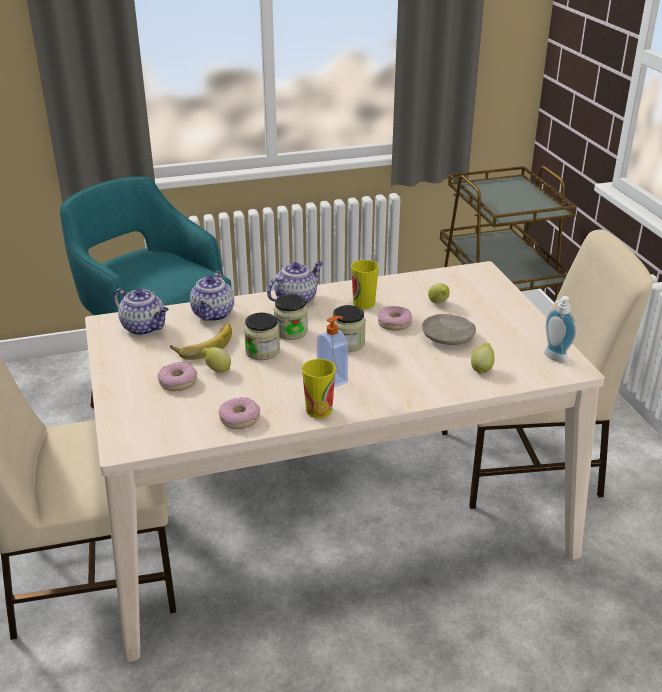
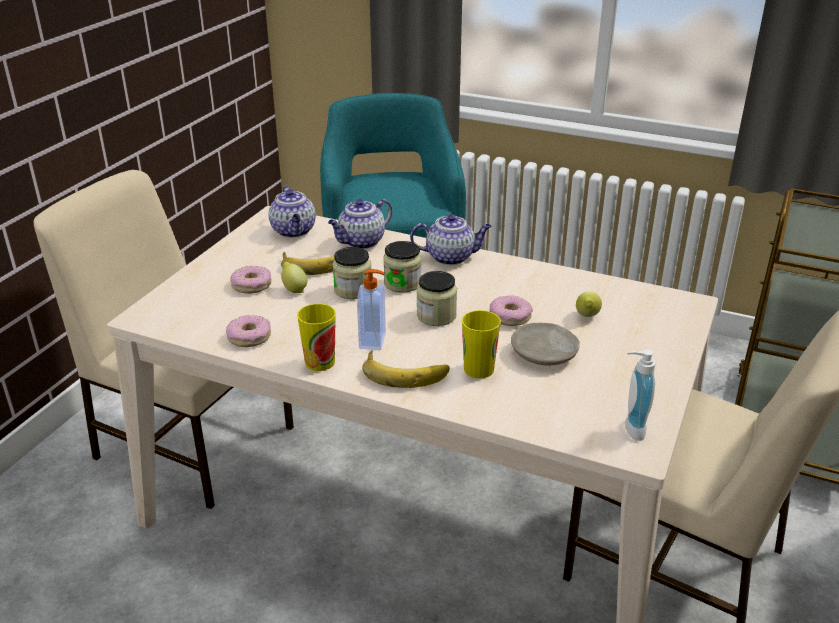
camera: 40 degrees right, 0 degrees up
cup [351,260,379,309] -> cup moved to [462,310,501,379]
lemon [471,343,495,375] -> none
none -> banana [362,350,450,388]

